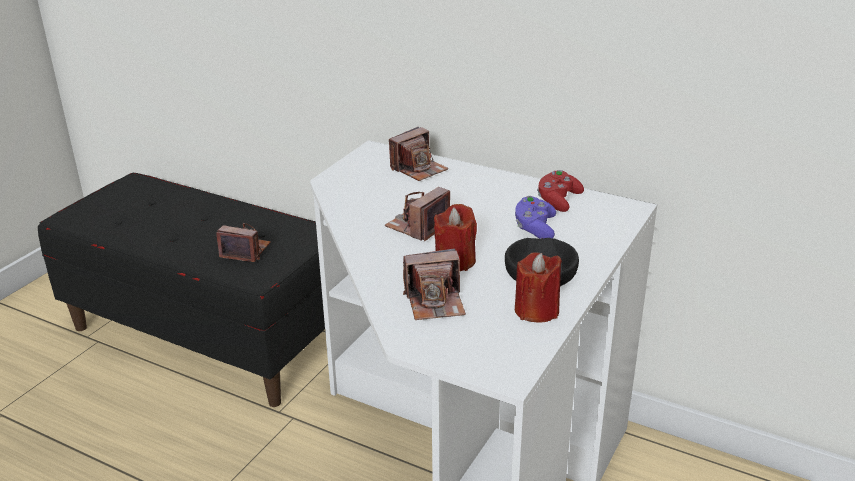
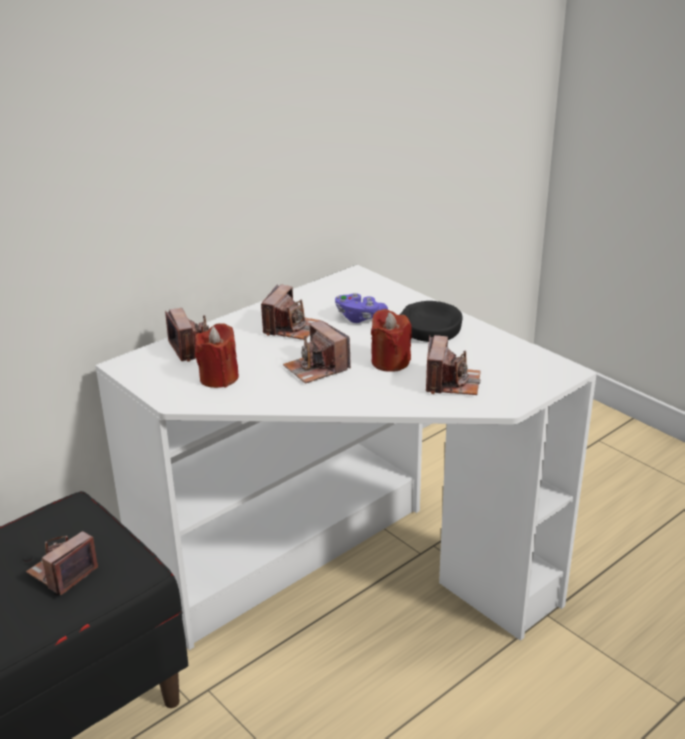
camera: 70 degrees left, 0 degrees up
red candle [515,252,562,323] -> red candle moved to [195,323,239,388]
red game controller [537,170,584,212] -> none
none -> camera [261,284,320,340]

